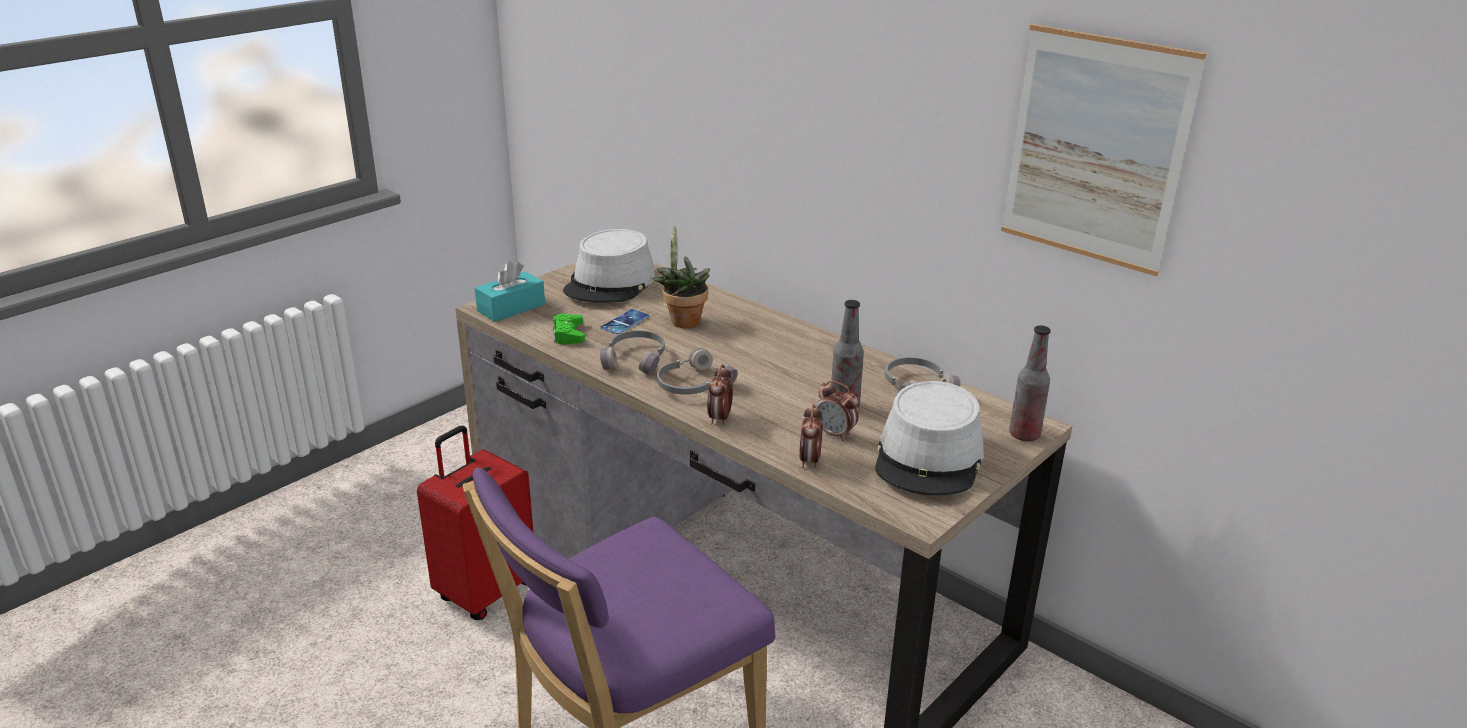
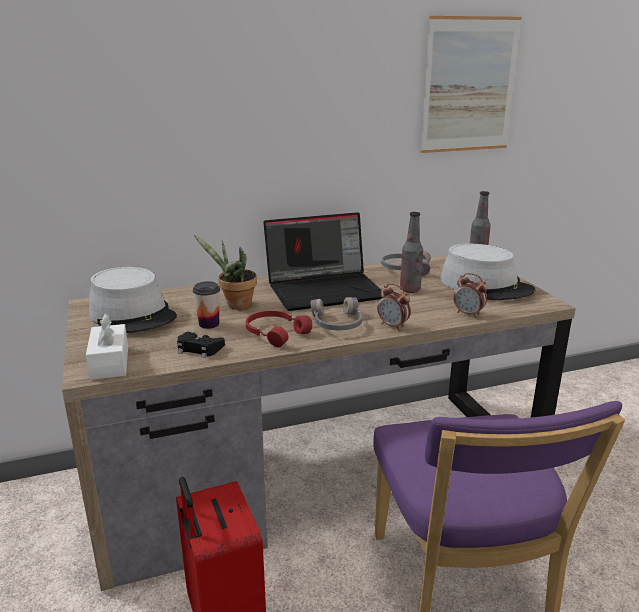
camera: 60 degrees left, 5 degrees down
turquoise tissue box [475,261,545,322] -> white tissue box [86,314,128,380]
green game controller [553,313,585,345] -> black game controller [177,332,225,358]
phone [600,309,649,334] -> cup [193,281,220,329]
grey headphones [600,330,665,375] -> red headphones [246,311,312,347]
alarm clock [815,381,859,441] -> none
none -> laptop [263,212,383,311]

